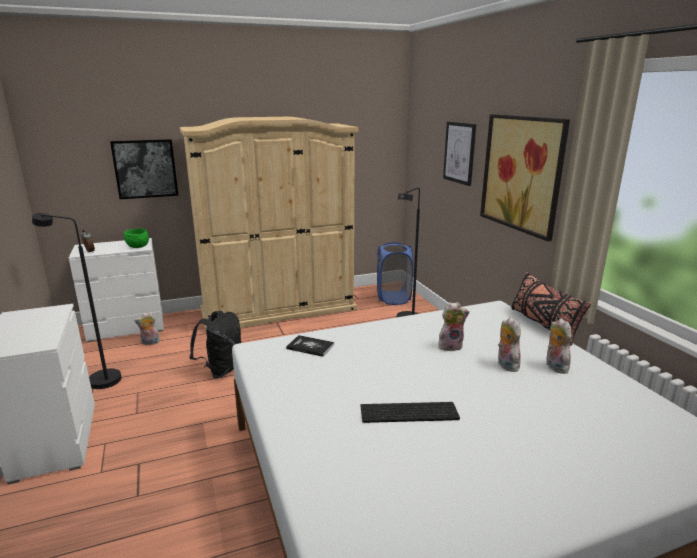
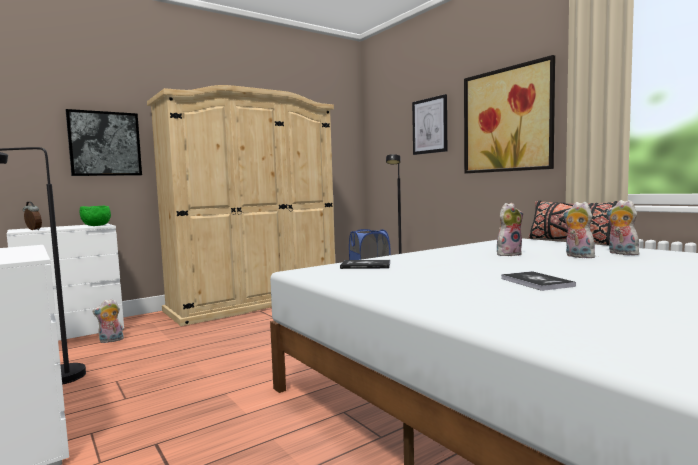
camera: 15 degrees left, 15 degrees down
black backpack [189,311,241,378] -> none
keyboard [360,402,460,423] -> book [501,271,576,291]

